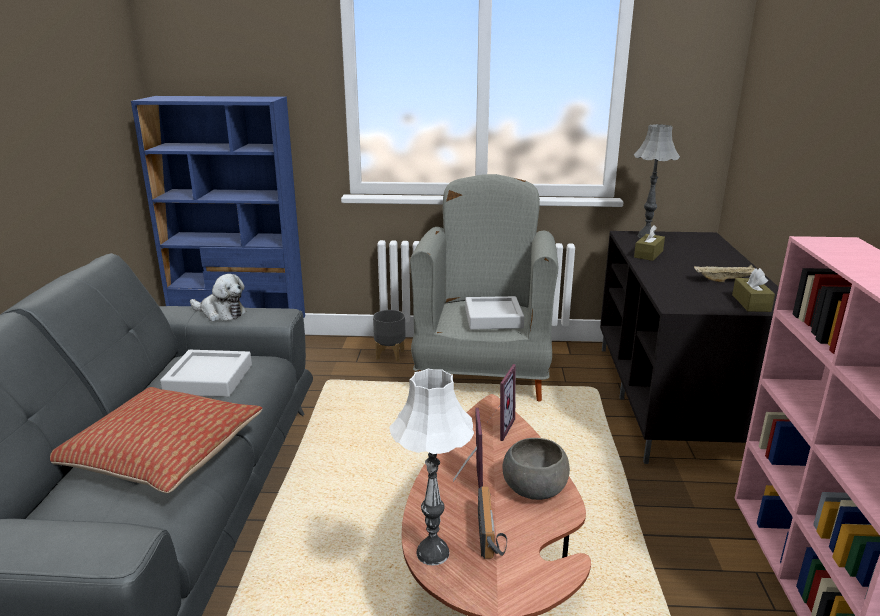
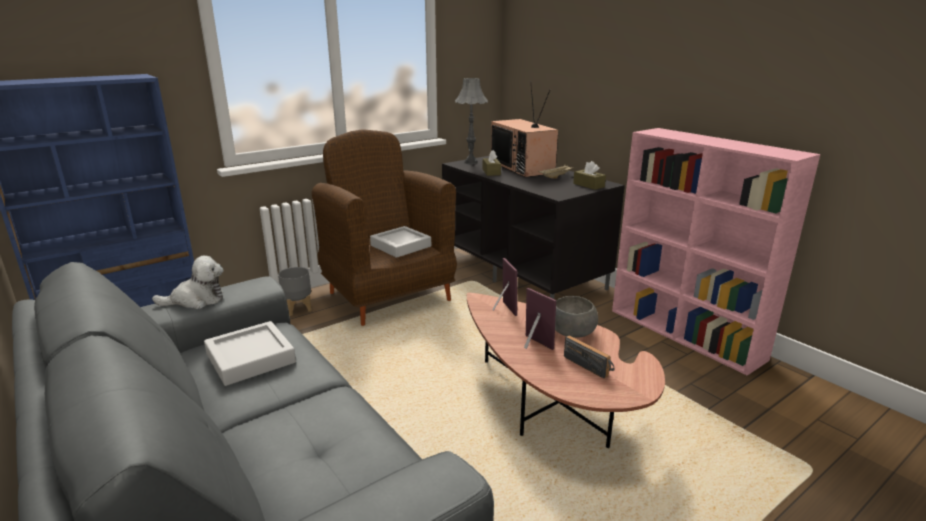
camera: 40 degrees left, 0 degrees up
pillow [50,387,263,493] -> none
white table lamp [389,369,474,565] -> none
grey armchair [410,174,558,402] -> brown armchair [312,129,457,326]
none -> television [491,81,558,177]

